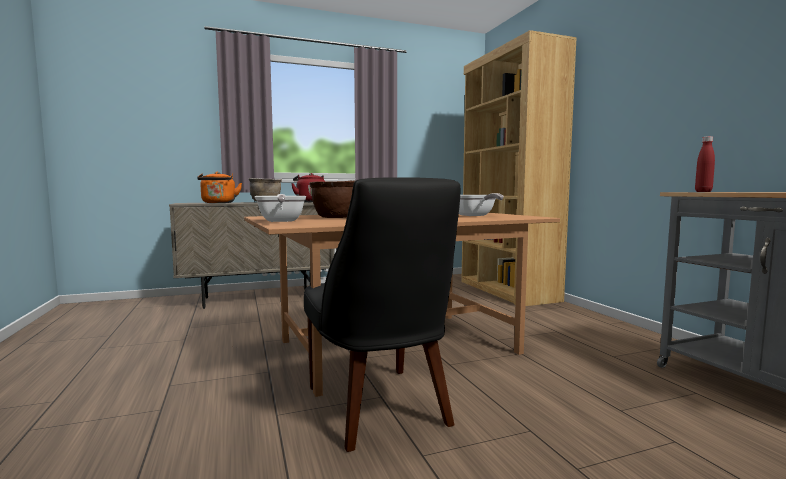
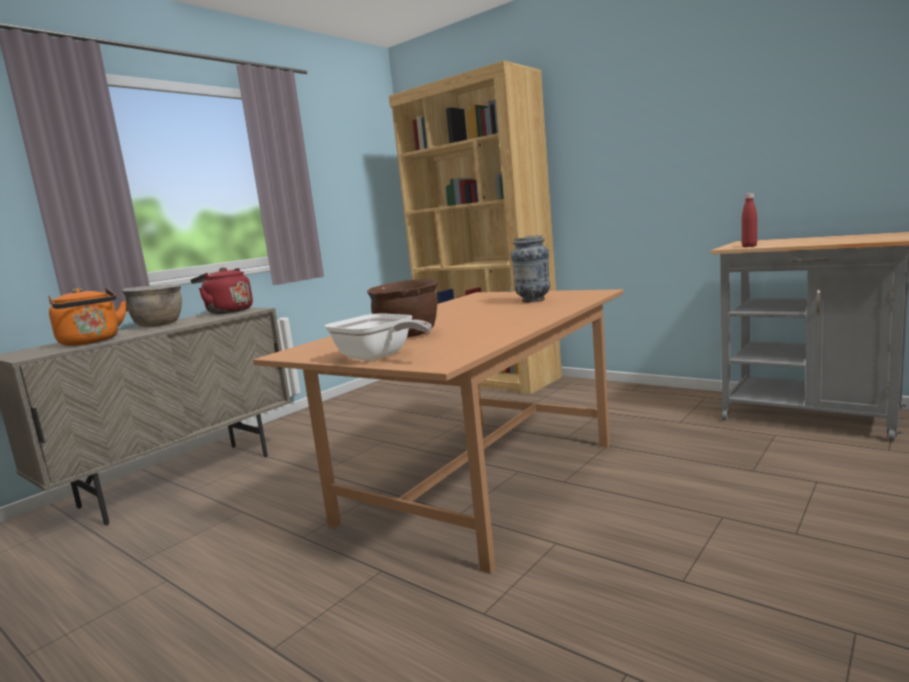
camera: 30 degrees left, 5 degrees up
black chair [304,177,460,452] -> none
frying pan [459,193,504,216] -> vase [511,235,550,302]

